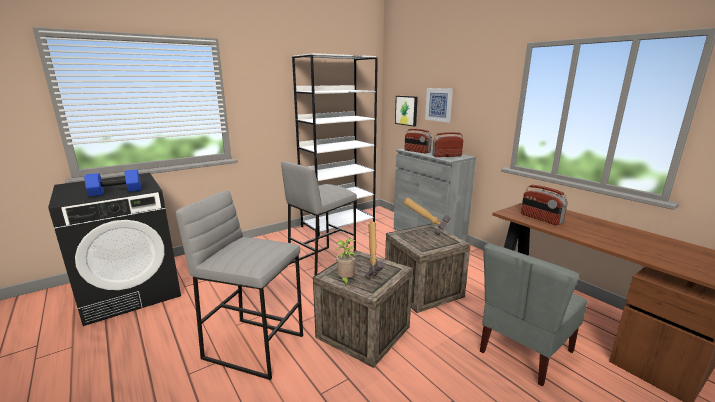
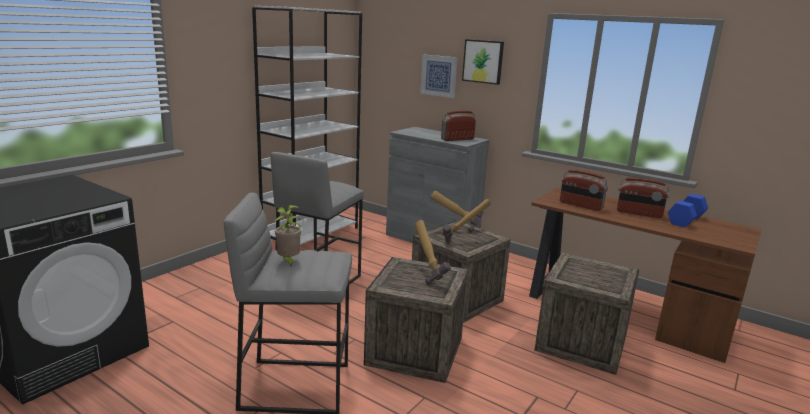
camera: 20 degrees left, 0 degrees up
blue dumbbell [84,170,141,197] -> blue dumbbell moved to [668,194,708,227]
potted plant [336,239,356,287] -> potted plant moved to [274,205,302,268]
picture [395,96,418,126] -> picture moved to [462,39,504,85]
radio [405,129,432,154] -> radio moved to [617,178,669,218]
grey chair [480,243,587,386] -> crate [535,253,639,375]
none -> hammer [443,199,491,242]

